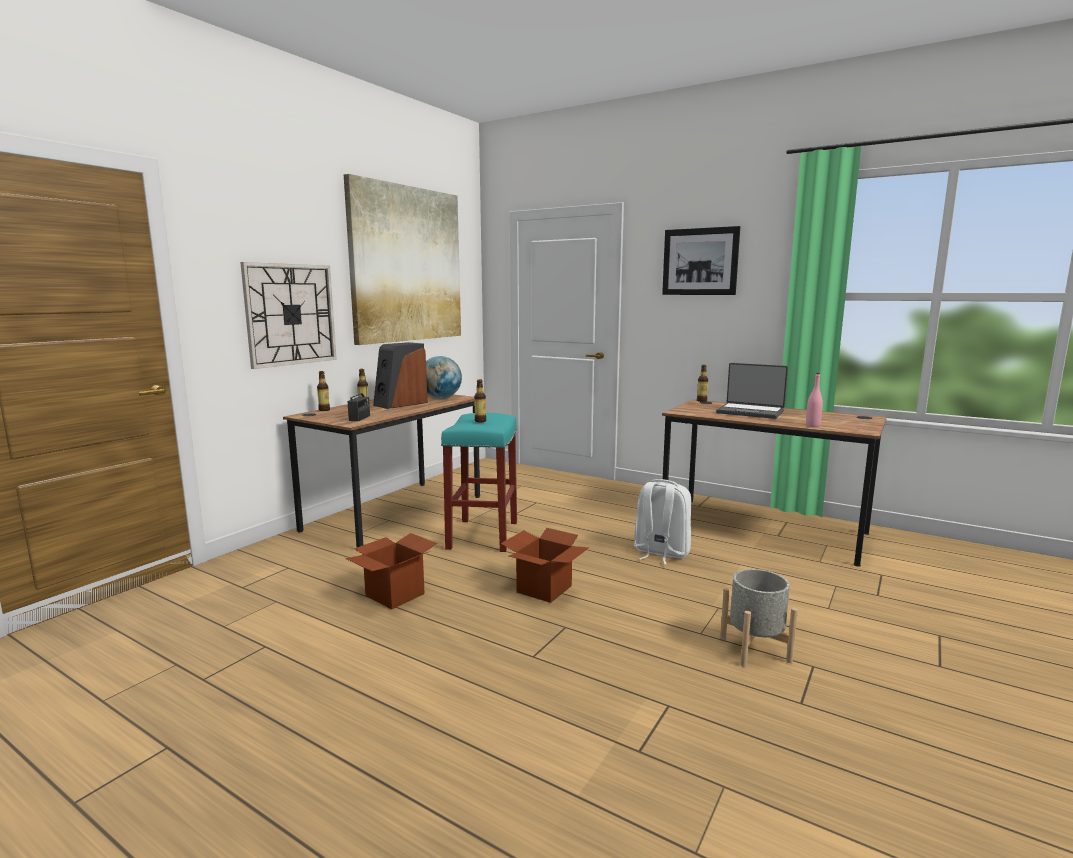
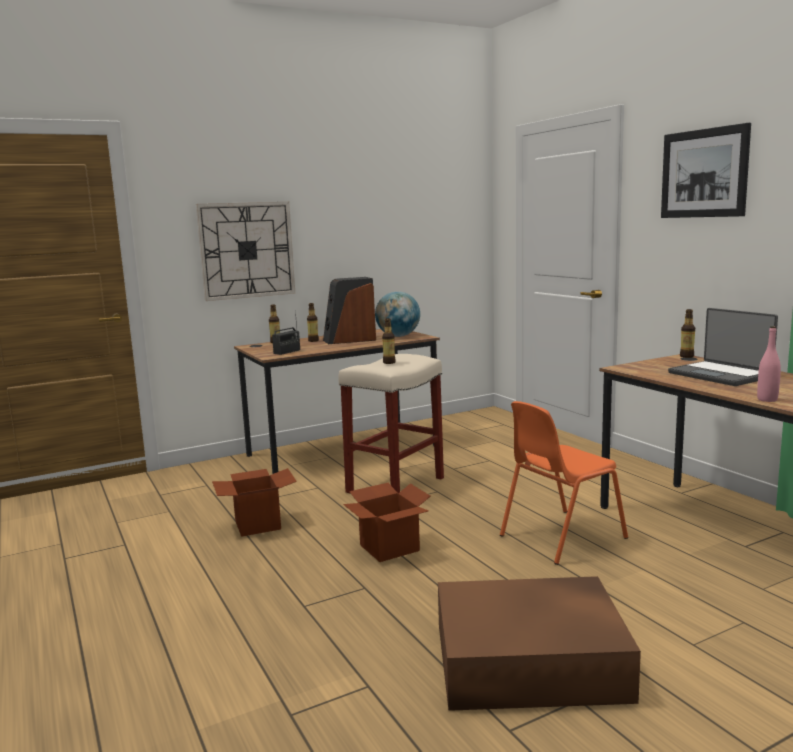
camera: 30 degrees right, 0 degrees up
picture [344,174,461,345] -> none
turquoise stool [441,413,517,552] -> beige stool [338,354,444,494]
white backpack [634,479,691,565] -> orange chair [500,401,628,565]
grey planter [720,569,798,667] -> brown storage box [438,576,641,711]

